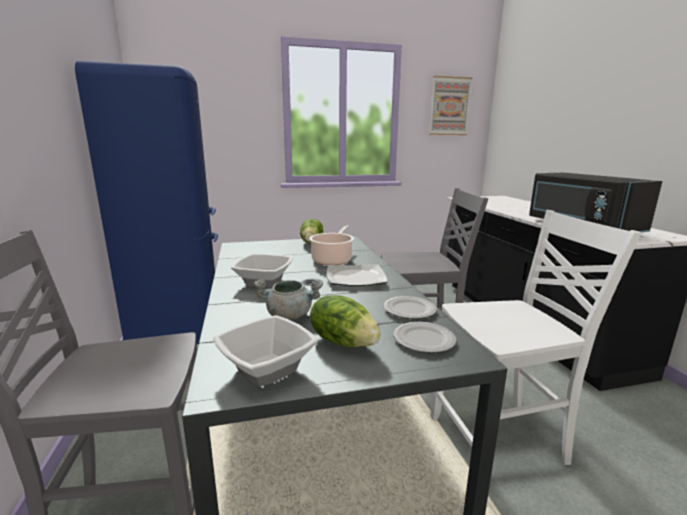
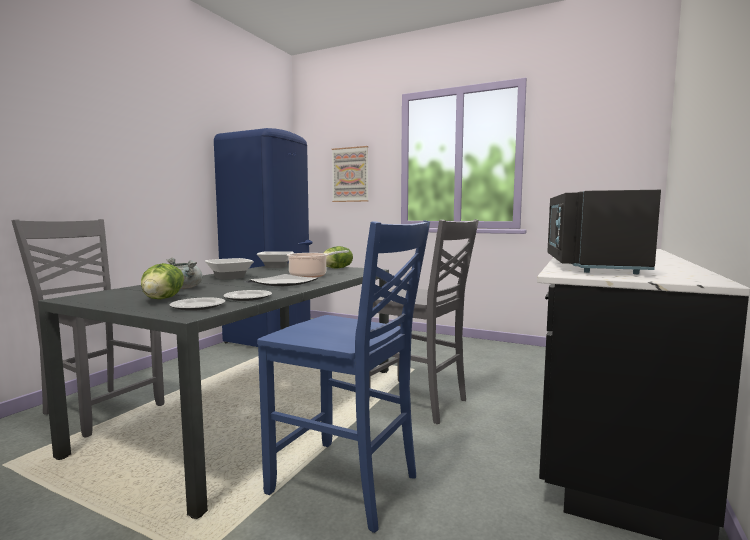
camera: 40 degrees right, 10 degrees down
bowl [213,315,318,387] -> bowl moved to [257,251,294,268]
picture [429,76,473,135] -> picture moved to [332,146,369,202]
white chair [430,210,642,465] -> blue chair [257,220,430,533]

